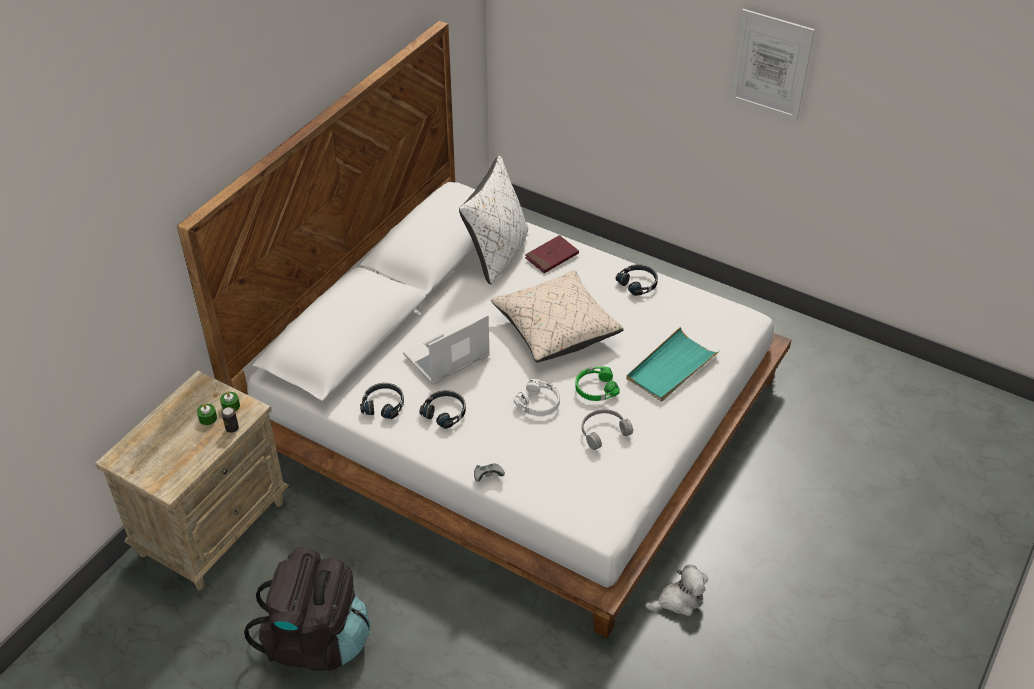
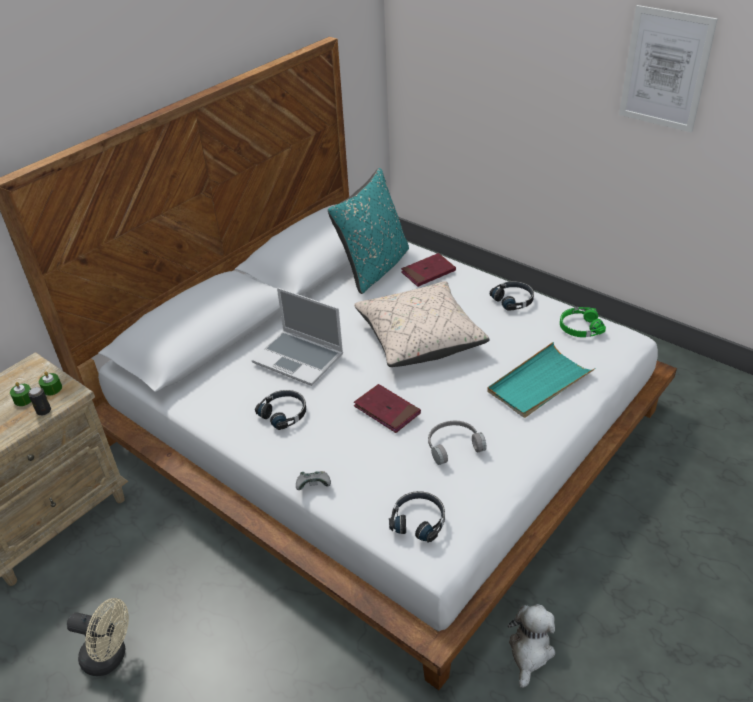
camera: 10 degrees right, 5 degrees down
black backpack [244,547,370,671] -> beige fan [67,598,129,676]
black headphones [360,383,404,419] -> black headphones moved to [389,491,445,542]
laptop [403,315,490,385] -> laptop turned 120 degrees counterclockwise [252,288,343,386]
white pillow [459,156,528,284] -> turquoise pillow [328,168,409,294]
white headphones [514,379,560,416] -> red book [354,384,421,433]
green headphones [575,367,620,401] -> green headphones moved to [560,307,606,337]
plush toy [645,565,708,616] -> plush toy turned 60 degrees counterclockwise [508,604,555,688]

